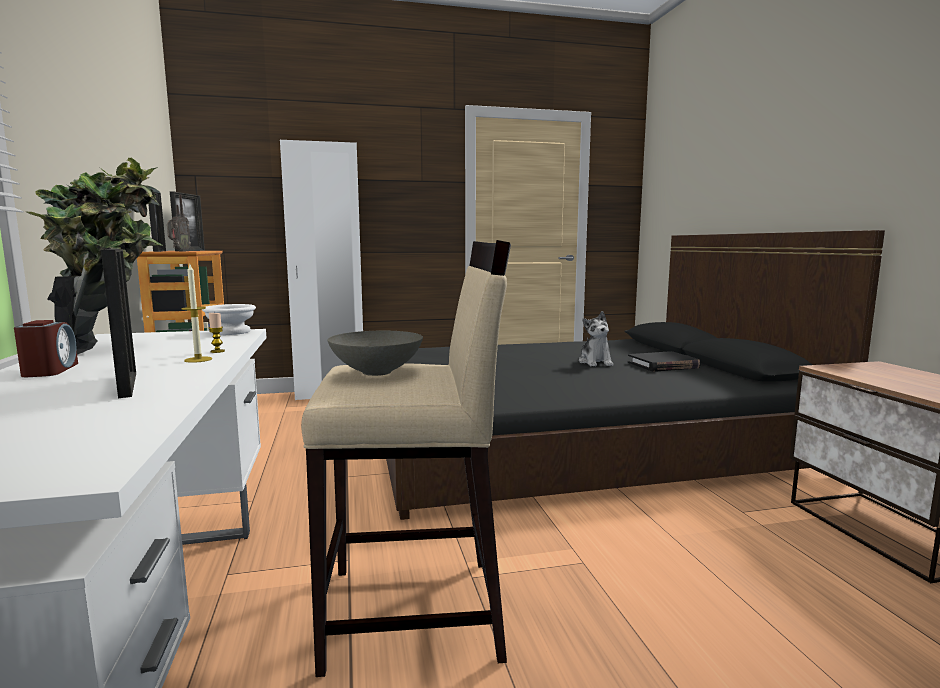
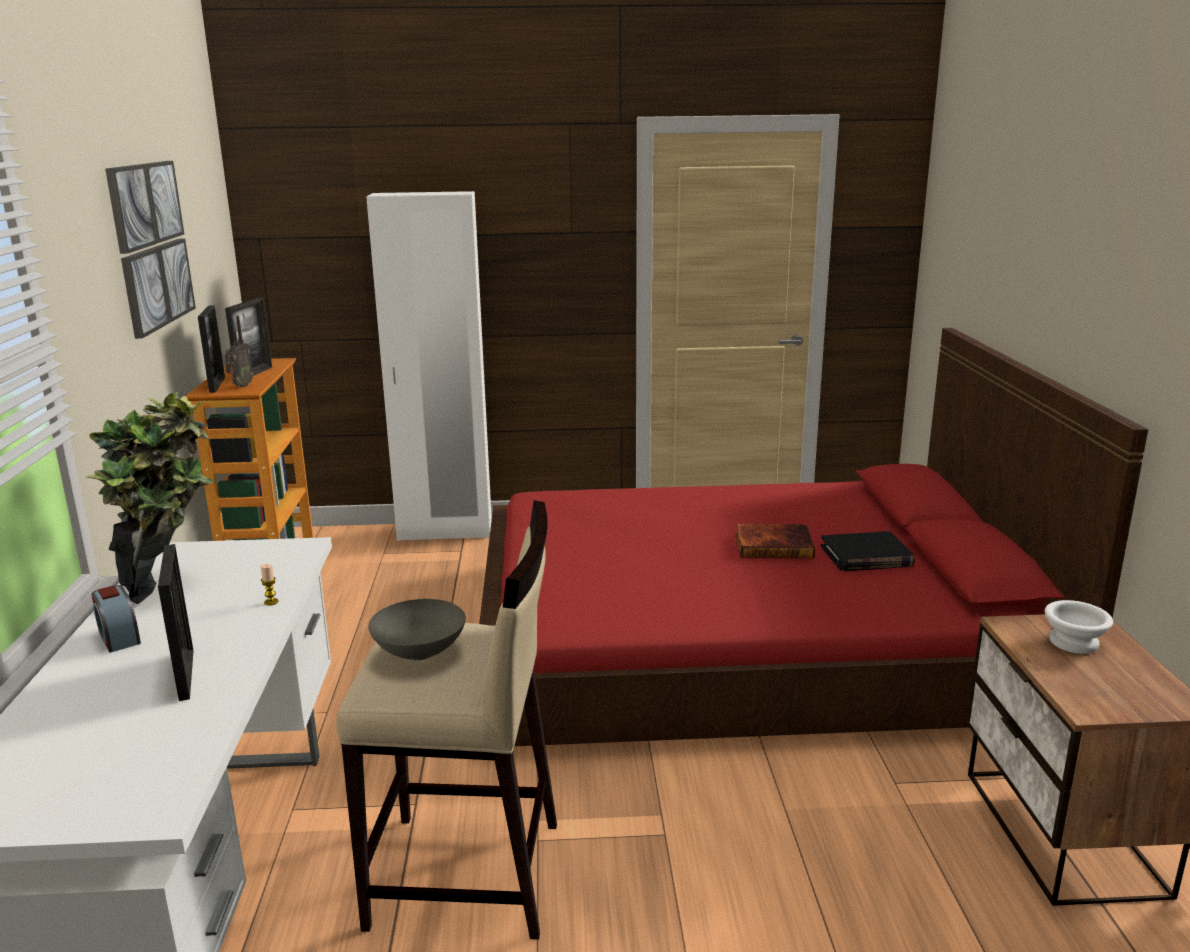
camera: 10 degrees right, 10 degrees up
alarm clock [14,320,78,377] -> alarm clock turned 150 degrees clockwise [91,585,141,653]
candle [182,264,212,363] -> none
white bowl [202,304,256,335] -> white bowl moved to [1045,600,1113,654]
black bed [386,230,885,520] -> red bed [479,328,1148,746]
plush toy [579,311,613,366] -> book [736,524,815,559]
none -> picture [105,161,196,339]

